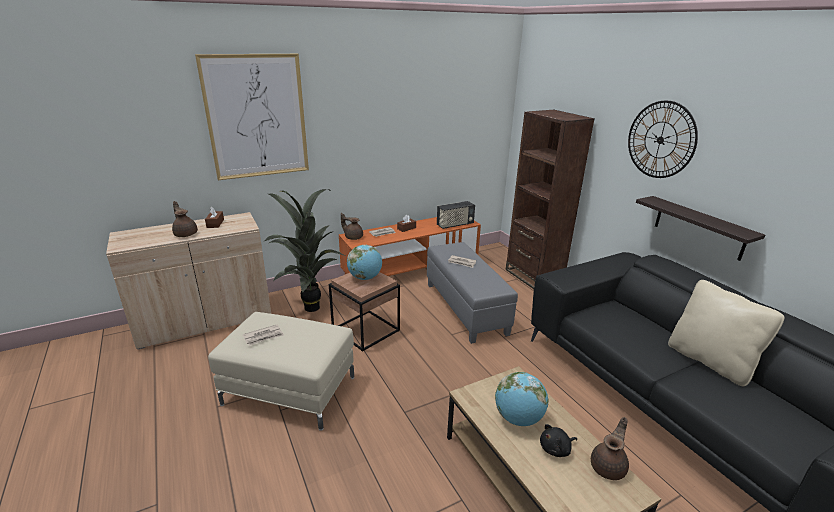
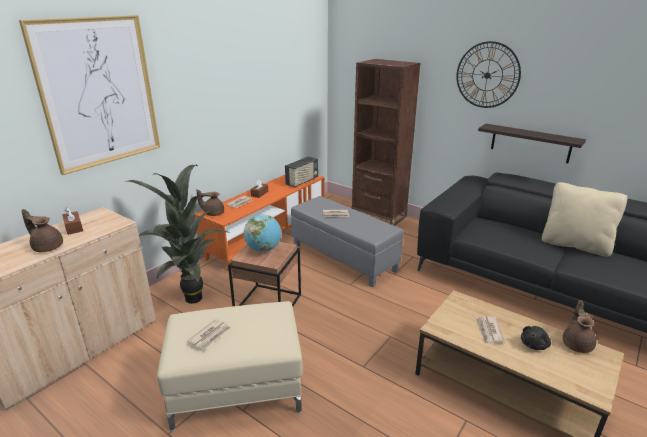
camera: 25 degrees left, 0 degrees up
globe [495,372,548,426] -> newspaper [476,316,505,344]

